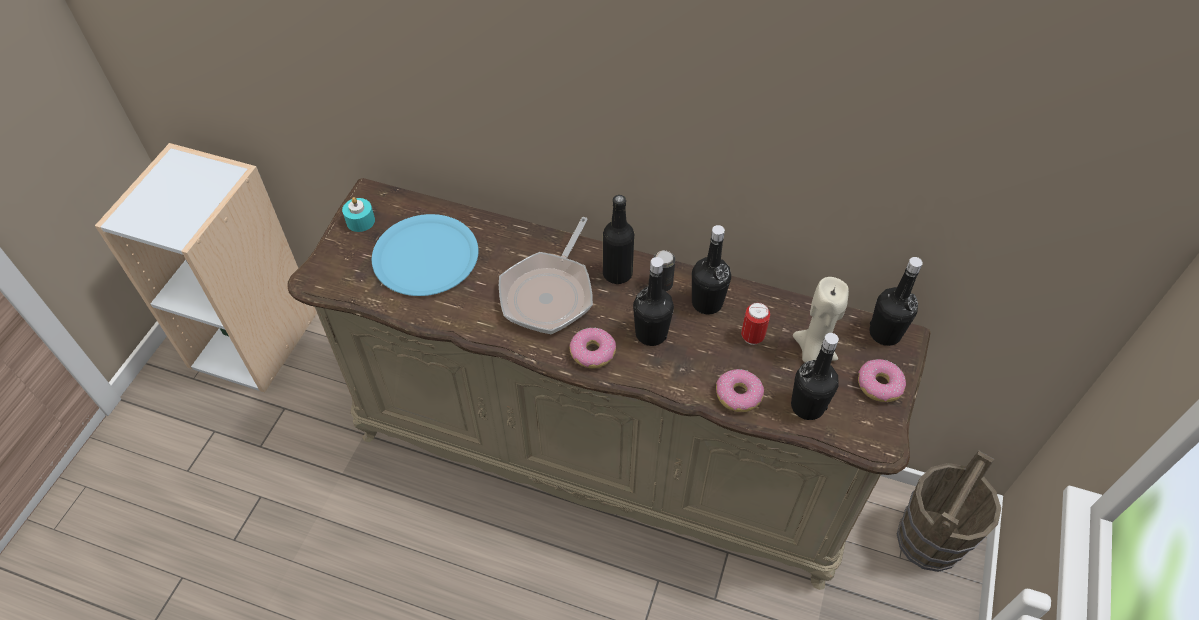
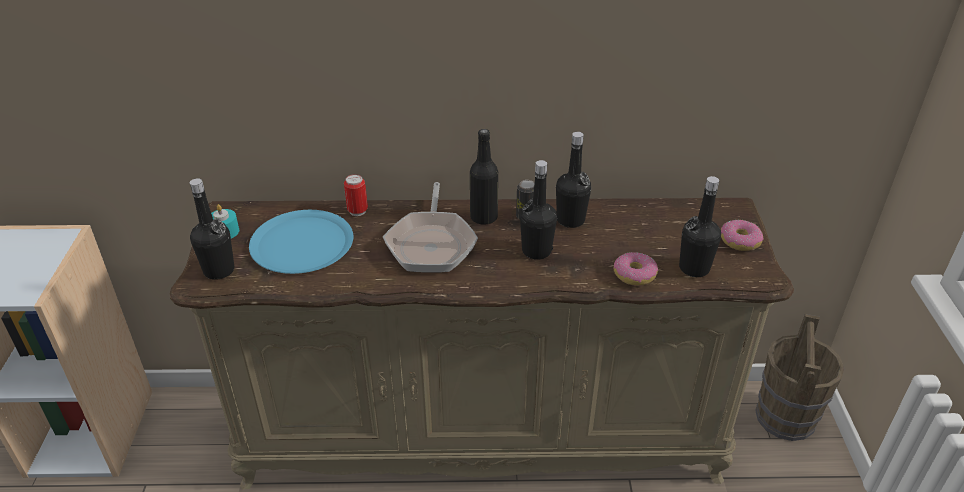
camera: 20 degrees left, 15 degrees down
donut [569,328,616,369] -> none
can [741,302,770,345] -> can moved to [344,174,368,216]
beige candle [793,277,849,362] -> none
black bottle [870,257,923,346] -> black bottle moved to [190,178,234,280]

